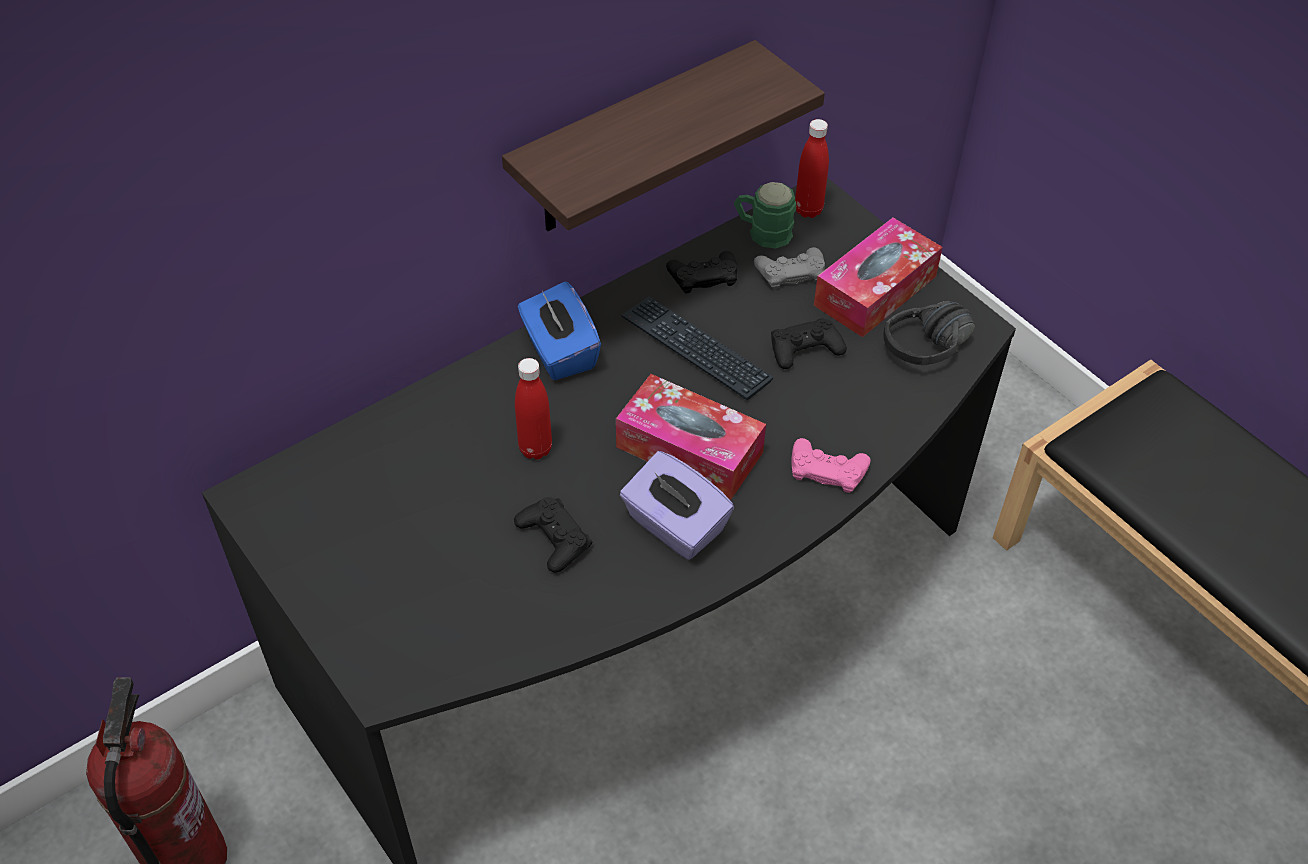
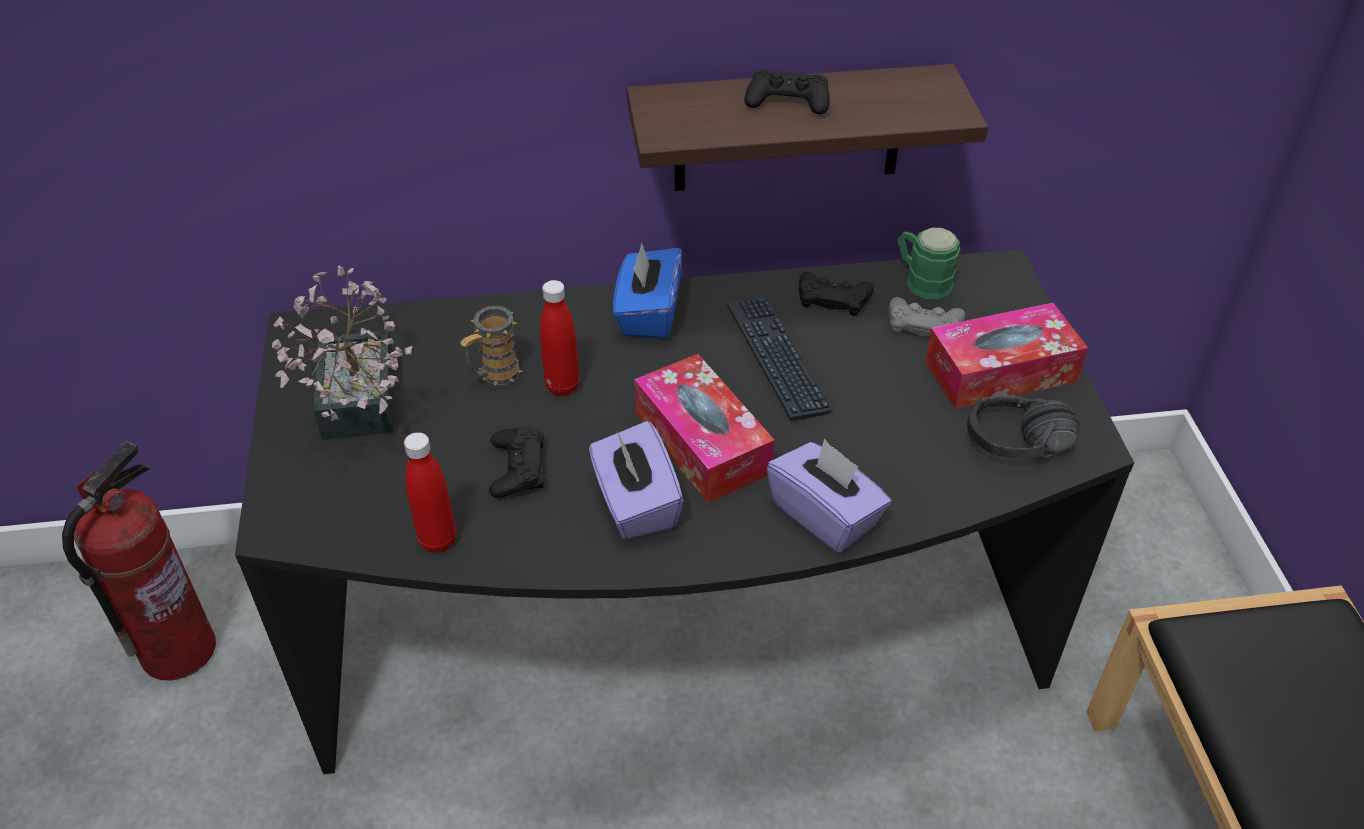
camera: 30 degrees right, 5 degrees down
black game controller [771,318,847,369] -> black game controller moved to [744,69,830,114]
pink game controller [791,438,871,493] -> purple tissue box [767,439,891,553]
red bottle [795,119,829,218] -> red bottle moved to [404,432,456,553]
none -> potted plant [272,266,412,440]
none -> mug [460,306,523,386]

